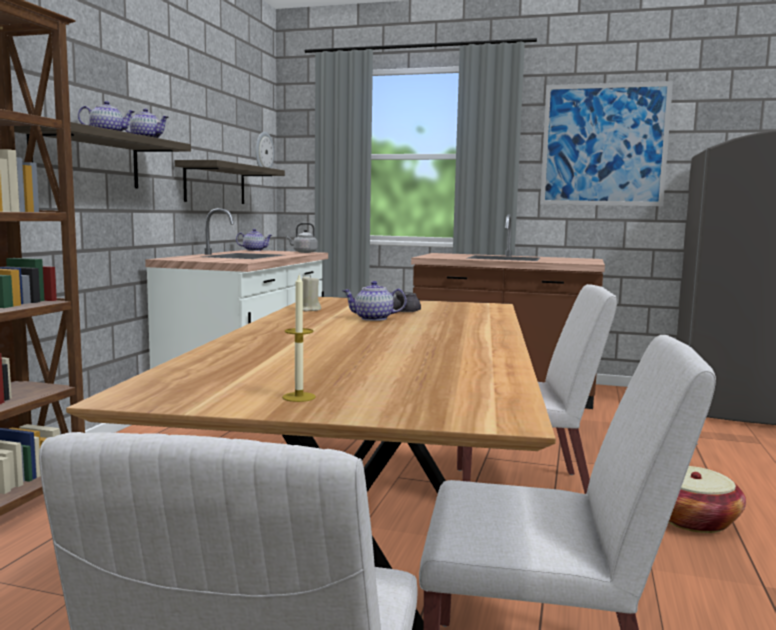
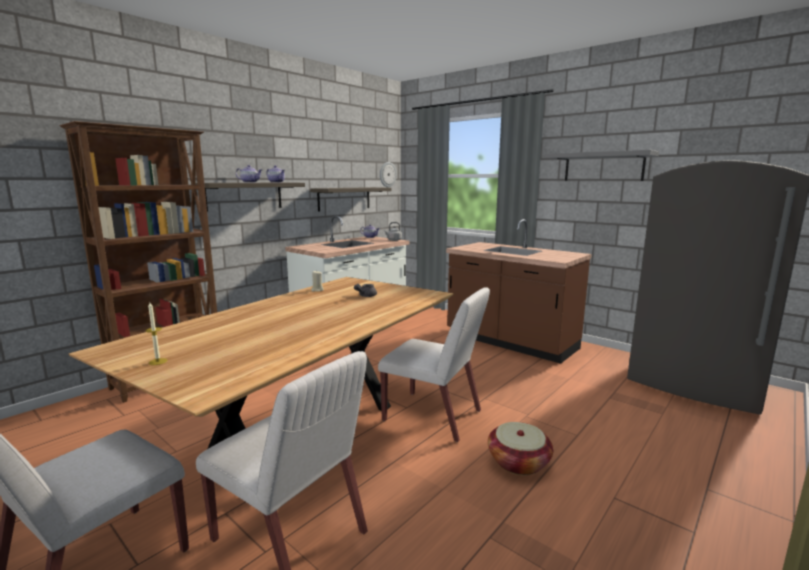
camera: 25 degrees right, 5 degrees up
teapot [342,281,407,321] -> none
picture [540,81,673,206] -> grey shelf [545,150,659,181]

